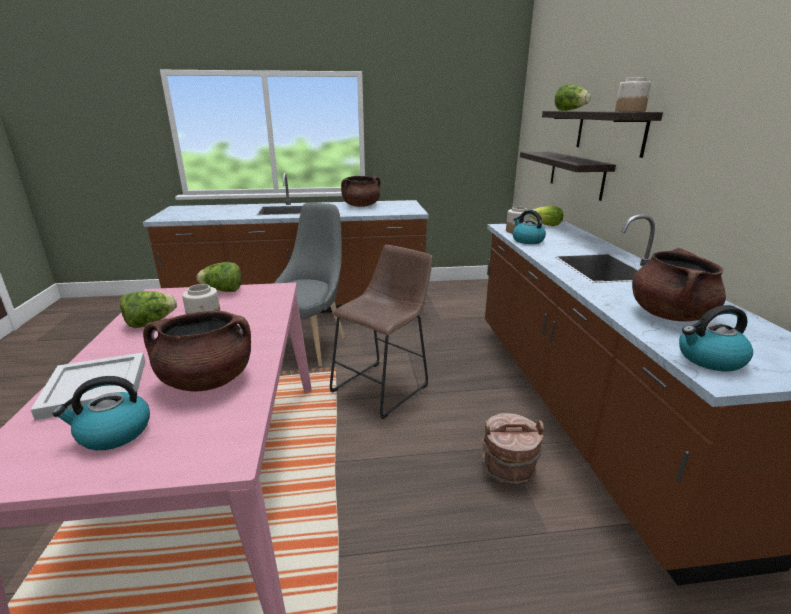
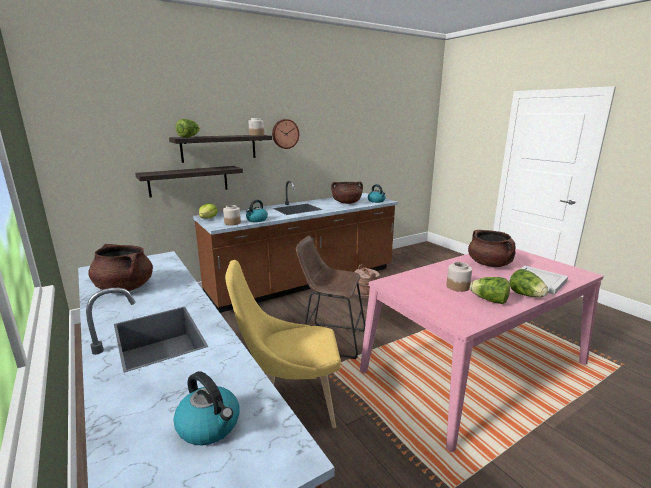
camera: 115 degrees left, 5 degrees down
kettle [52,376,150,450] -> kettle moved to [173,371,239,445]
lettuce [197,262,241,292] -> lettuce moved to [509,269,549,297]
grey chair [274,202,345,366] -> yellow chair [225,260,341,428]
none -> wall clock [272,119,299,149]

